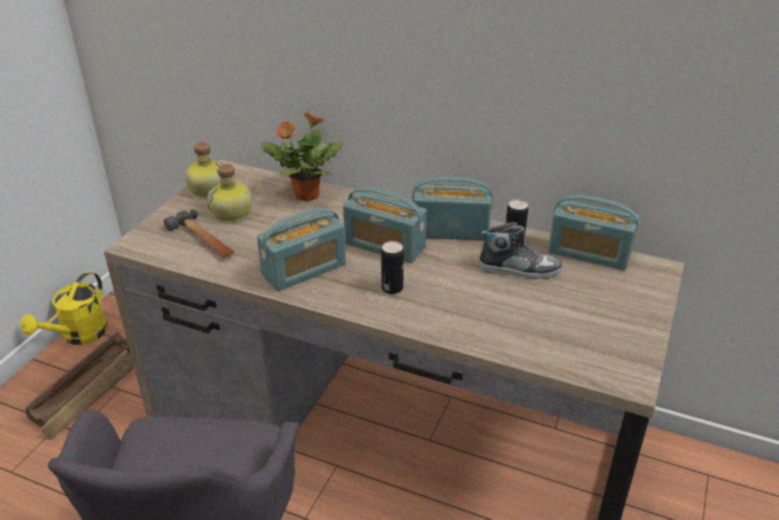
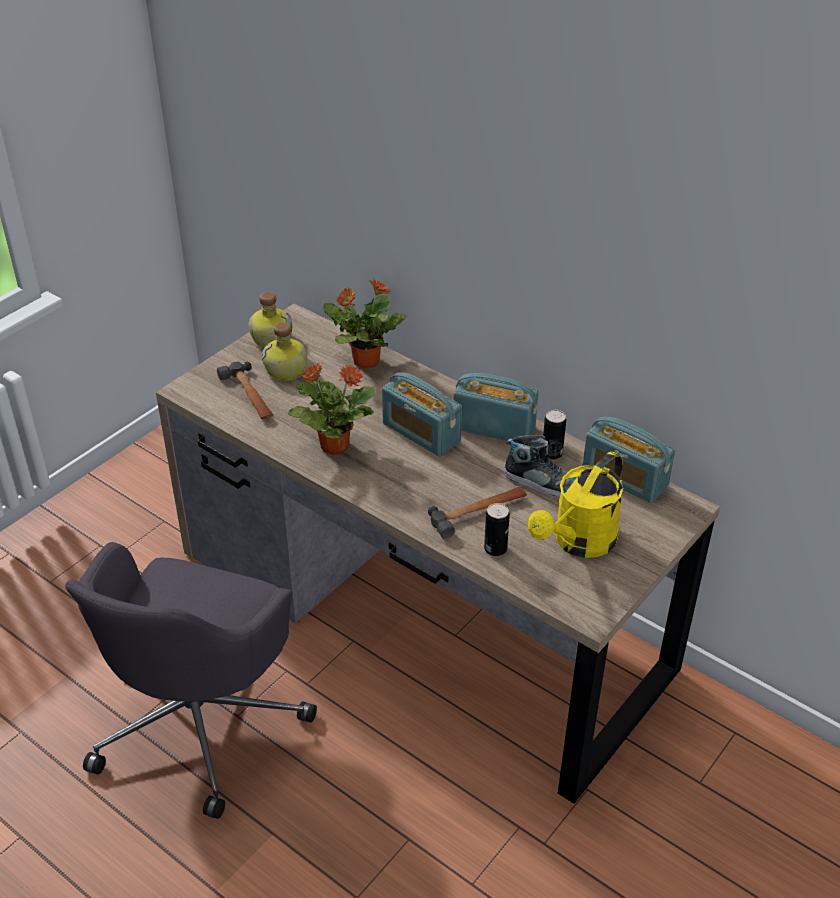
camera: 15 degrees right, 5 degrees up
yellow watering can [20,272,108,345] -> yellow watering can moved to [528,452,623,558]
crate [25,332,134,440] -> none
radio [257,208,346,291] -> potted plant [288,363,376,455]
can [381,241,404,294] -> can moved to [484,503,510,556]
none -> hammer [428,487,527,539]

